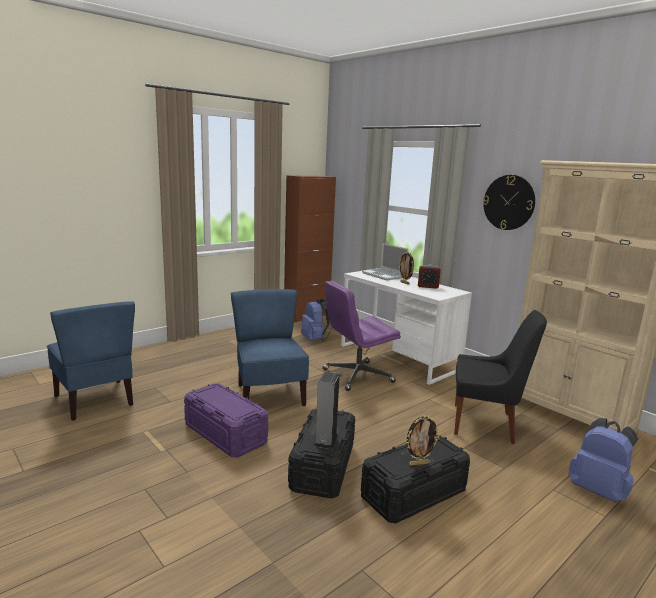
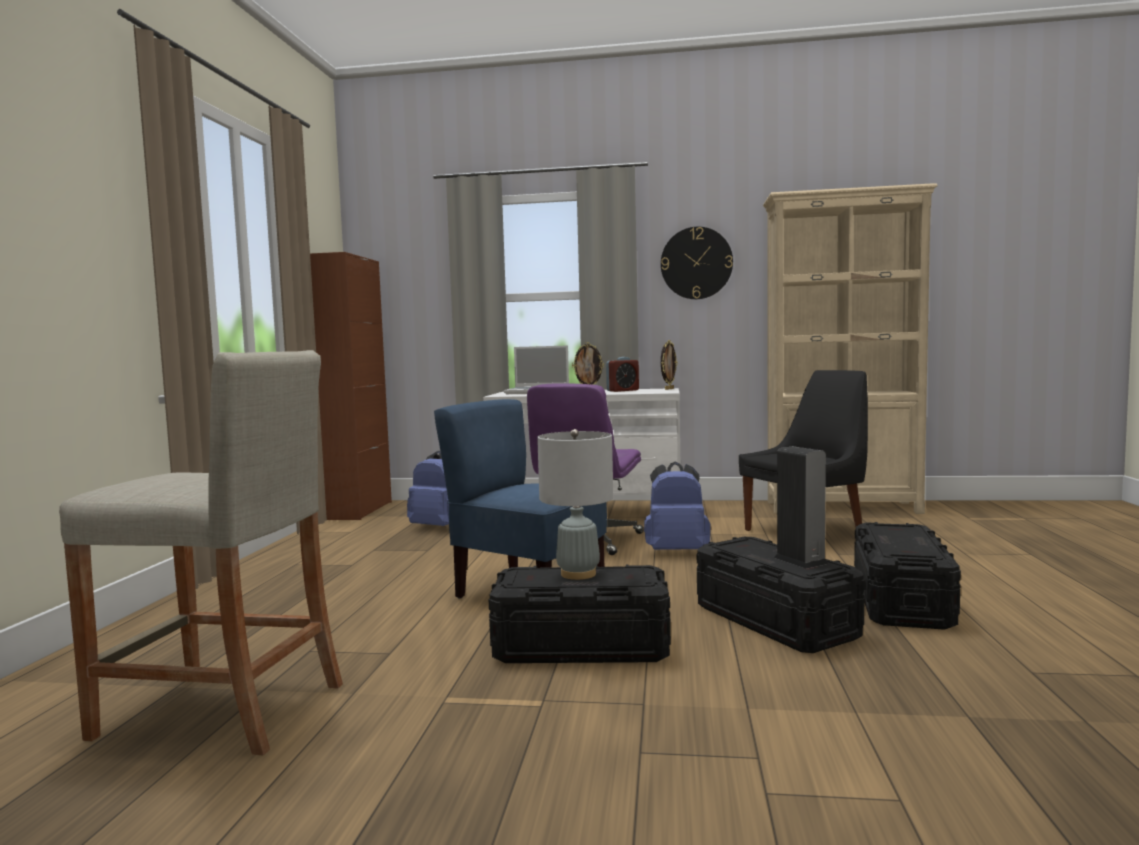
camera: 40 degrees left, 10 degrees down
blue chair [47,301,135,421] -> beige stool [59,350,343,756]
purple storage box [184,383,268,457] -> black storage box [489,564,671,663]
picture frame [405,415,440,466] -> picture frame moved to [661,340,678,390]
blue backpack [568,418,638,503] -> blue backpack moved to [644,462,711,550]
none -> grey table lamp [537,429,613,580]

